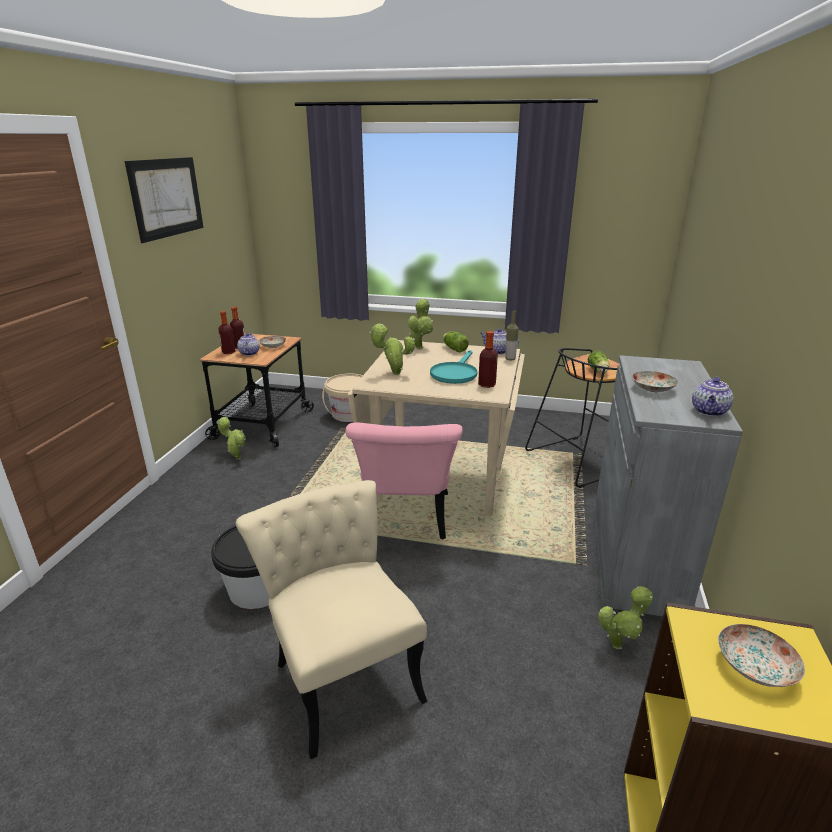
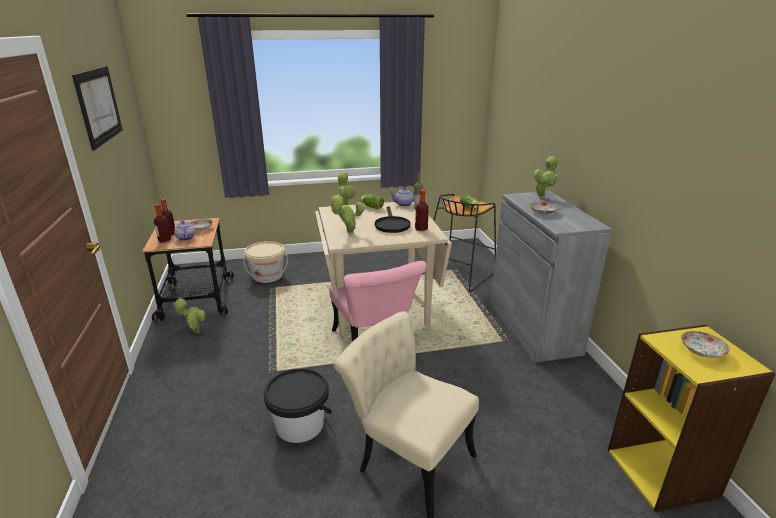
camera: 25 degrees left, 0 degrees up
turquoise frying pan [430,350,478,384] -> black frying pan [375,206,410,233]
potted plant [598,586,653,649] -> potted plant moved to [534,156,559,198]
teapot [692,377,733,416] -> none

